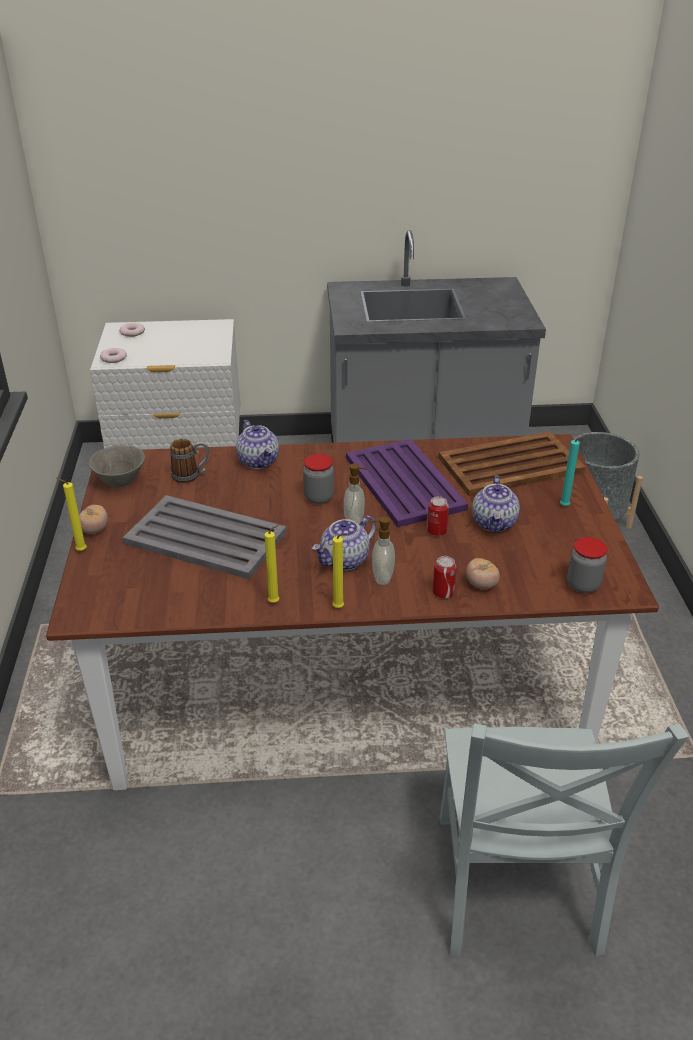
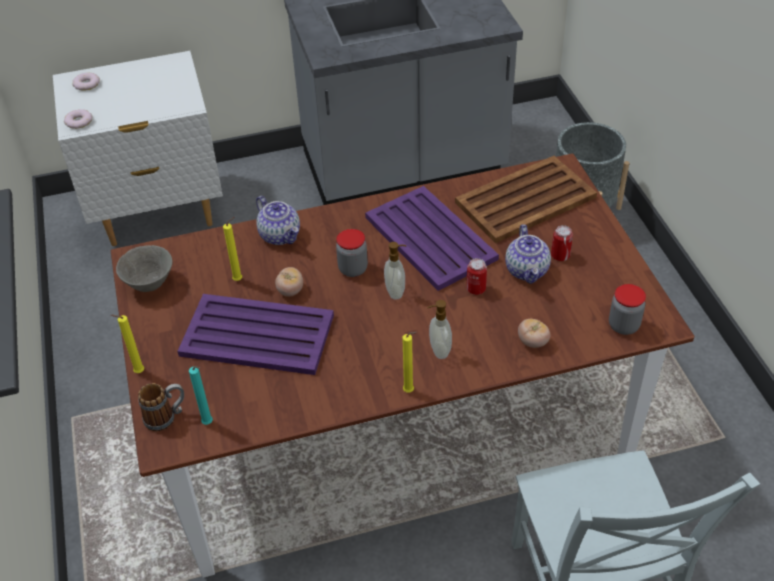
camera: 10 degrees left, 10 degrees up
tomato [79,505,108,534] -> tomato moved to [275,267,303,297]
grey tray [123,495,286,579] -> purple tray [177,294,334,375]
mug [170,439,209,483] -> mug moved to [138,383,184,431]
yellow candle [265,525,279,603] -> yellow candle moved to [223,217,242,281]
teapot [312,516,376,570] -> none
can [432,556,457,598] -> can moved to [551,225,573,261]
turquoise candle [560,437,584,506] -> turquoise candle moved to [189,366,213,425]

